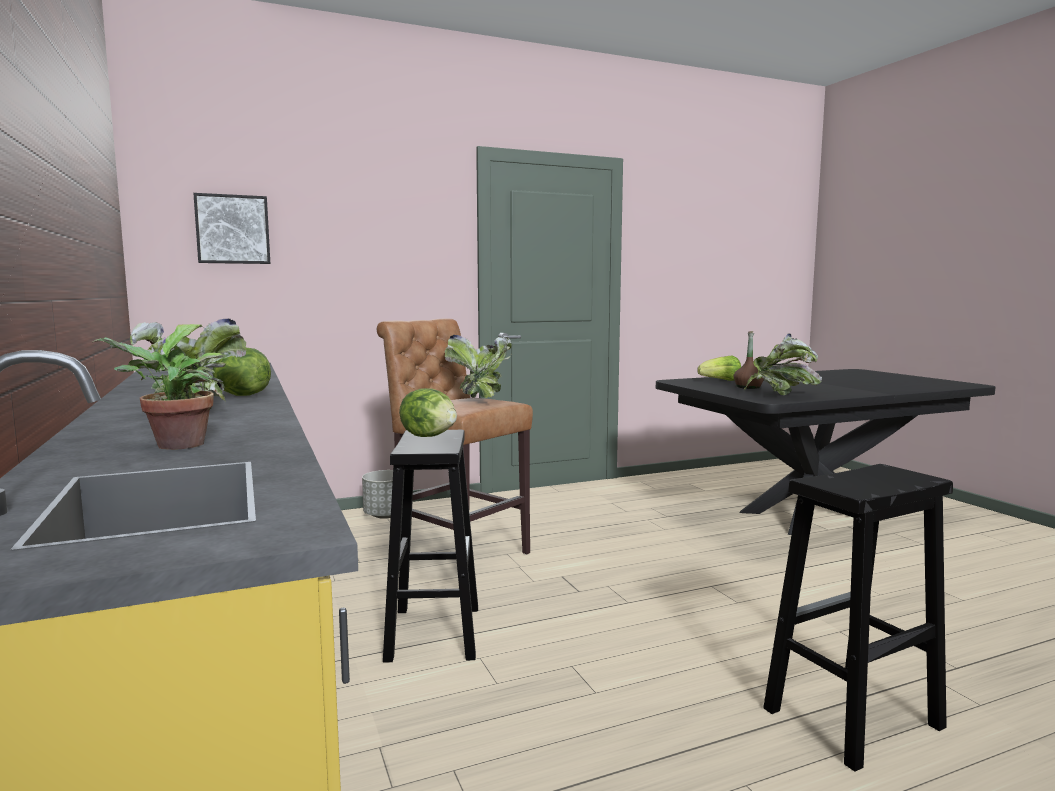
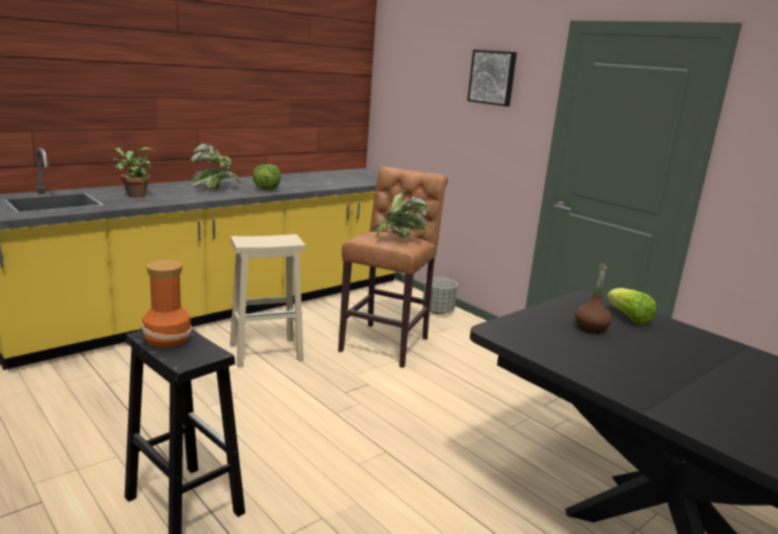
camera: 70 degrees right, 10 degrees up
picture [193,193,270,264] -> picture moved to [467,50,517,106]
black stool [383,430,478,663] -> beige stool [230,234,305,368]
lettuce [399,388,457,437] -> none
potted plant [744,333,822,395] -> none
none -> vase [141,260,192,348]

